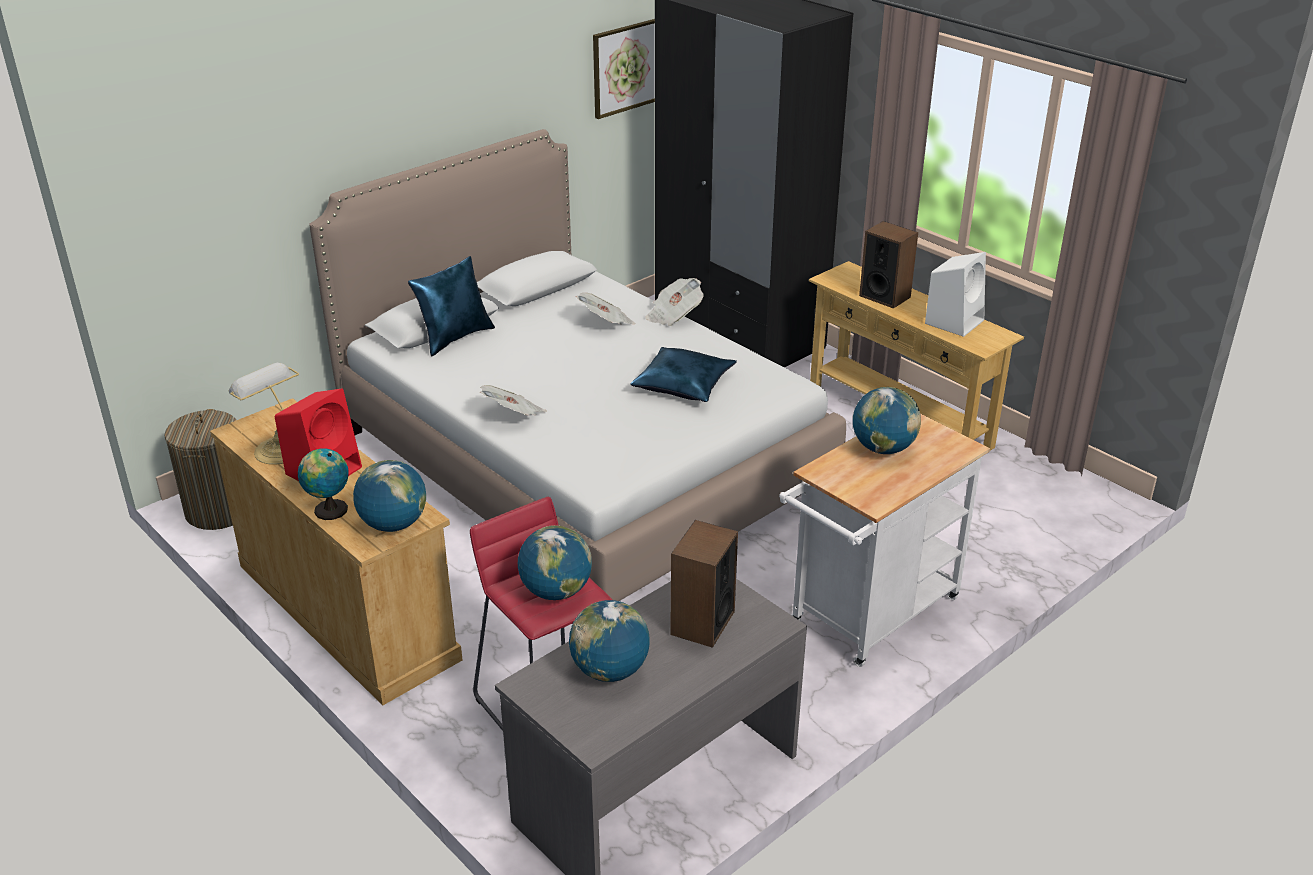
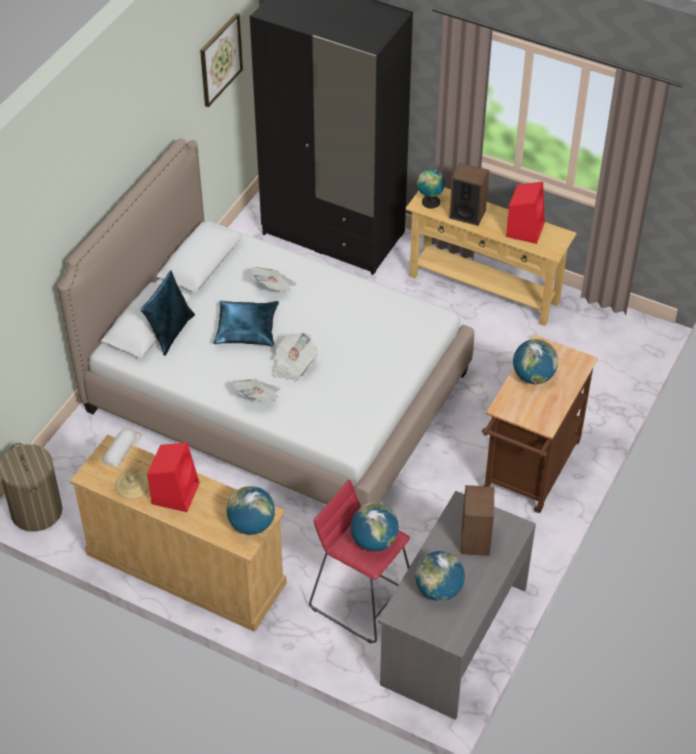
camera: 20 degrees left, 15 degrees up
globe [298,448,349,520] -> globe moved to [417,169,445,209]
blue pillow [630,347,737,402] -> blue pillow moved to [214,301,279,347]
newspaper [646,278,704,326] -> newspaper moved to [273,333,317,381]
white cart [779,414,990,667] -> brown cart [482,334,598,513]
white speaker [925,252,986,337] -> red speaker [506,181,545,244]

